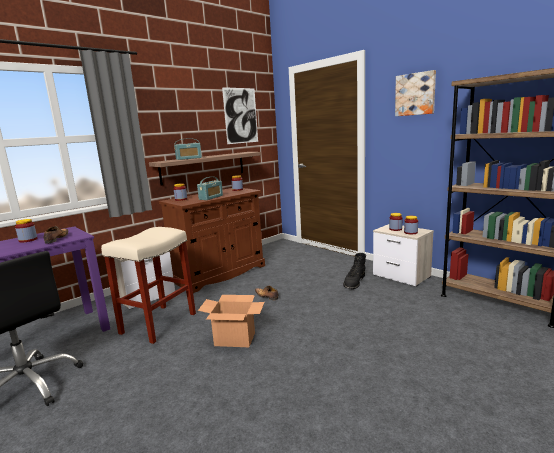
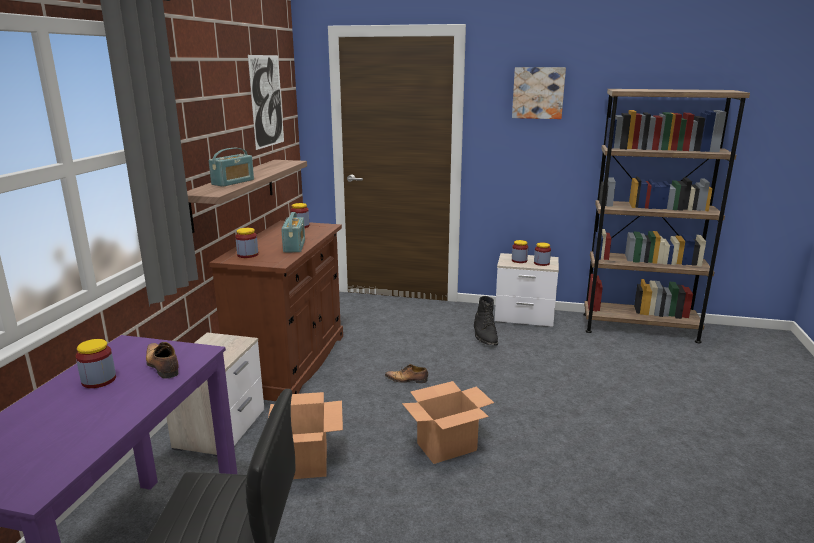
camera: 35 degrees left, 5 degrees up
beige stool [101,227,196,344] -> cardboard box [268,392,343,479]

